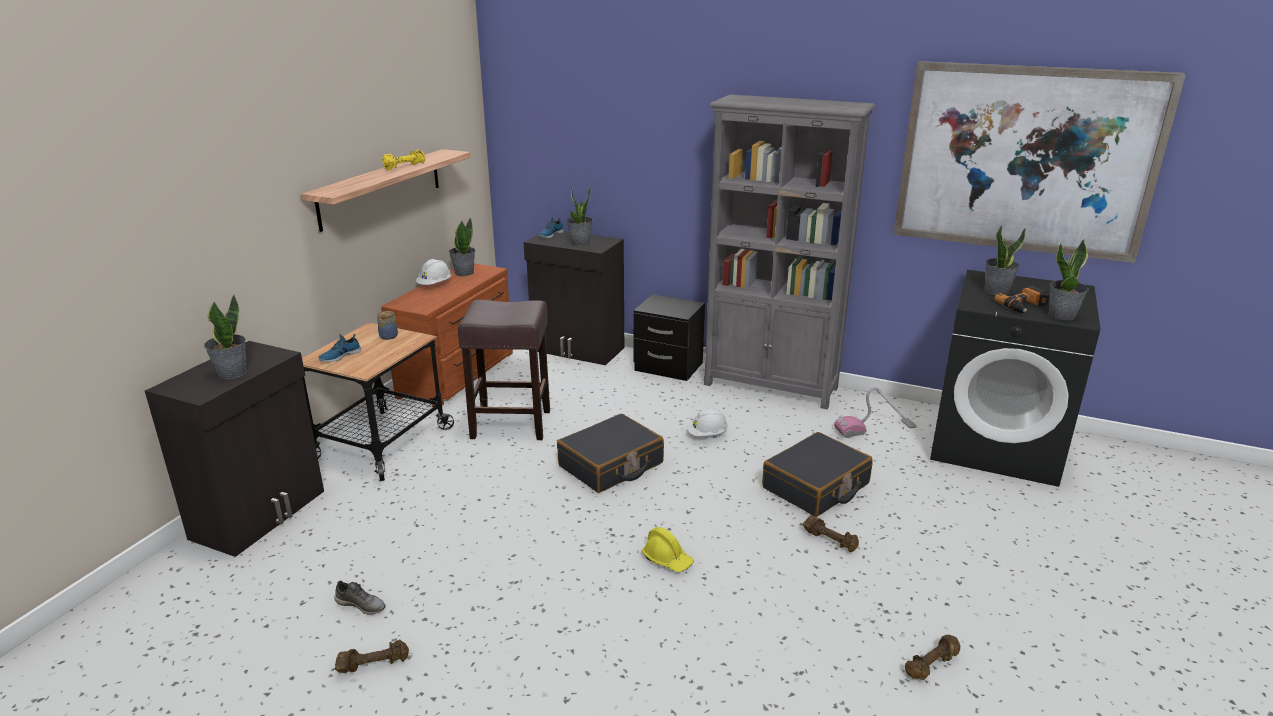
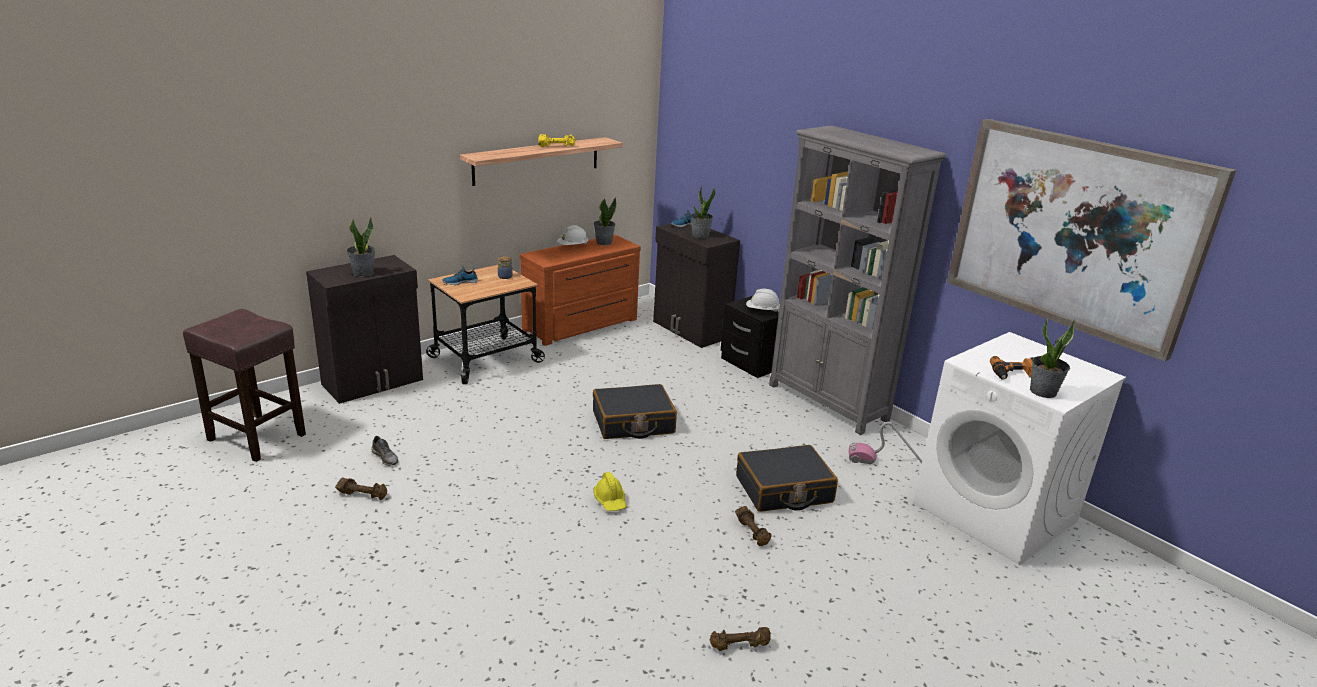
camera: 25 degrees right, 0 degrees up
brown stool [458,300,550,440] -> brown stool moved to [183,309,306,462]
white hard hat [687,408,728,436] -> white hard hat moved to [746,289,780,312]
black washing machine [930,270,1100,487] -> white washing machine [913,332,1126,565]
potted plant [985,225,1026,295] -> none

